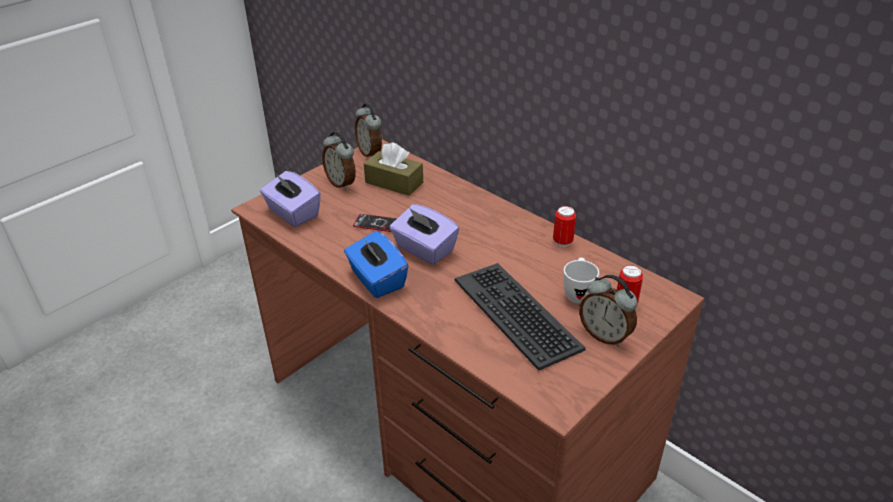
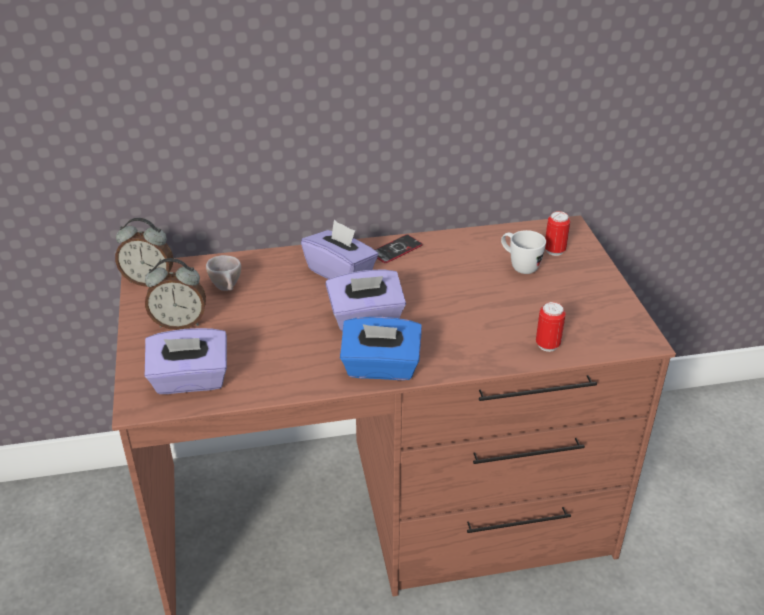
camera: 55 degrees left, 0 degrees up
phone [353,214,397,232] -> phone moved to [375,235,423,263]
brown tissue box [364,142,423,196] -> beige cup [206,255,241,291]
keyboard [454,263,586,371] -> none
can [553,206,576,247] -> can moved to [536,302,566,352]
alarm clock [579,274,637,347] -> none
none -> purple tissue box [301,220,379,279]

